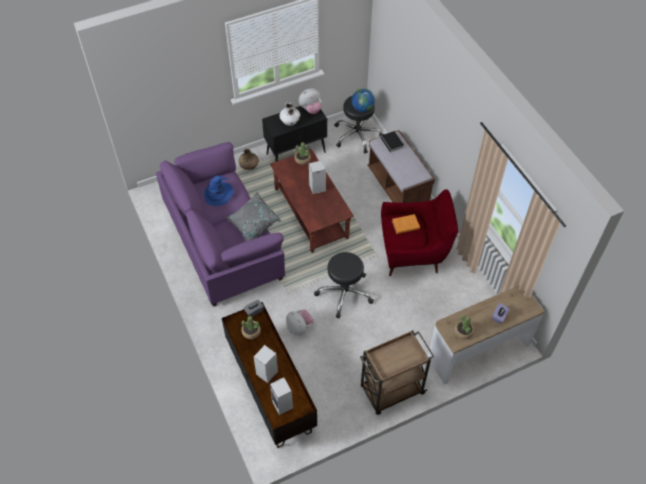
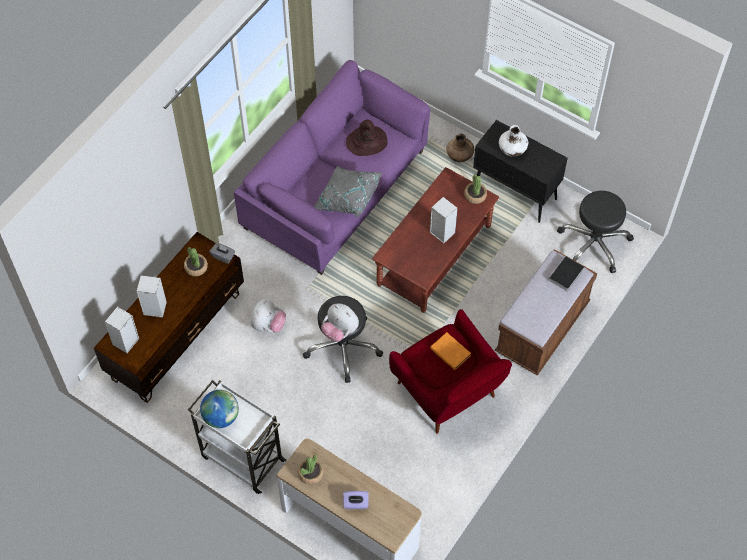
camera: 60 degrees right, 5 degrees up
blue hat [204,176,234,206] -> brown hat [346,120,388,156]
plush toy [299,89,322,114] -> plush toy moved to [321,303,359,342]
globe [351,88,375,112] -> globe moved to [200,390,239,428]
brown cart [360,330,434,415] -> white cart [188,380,287,494]

